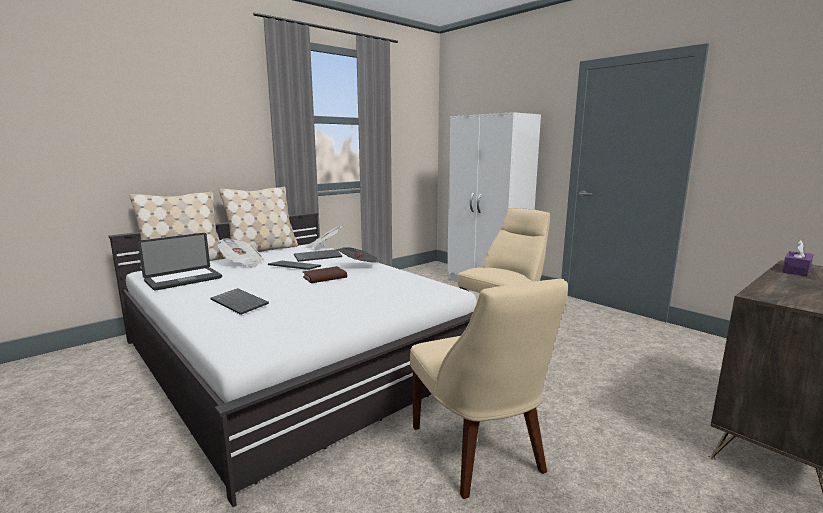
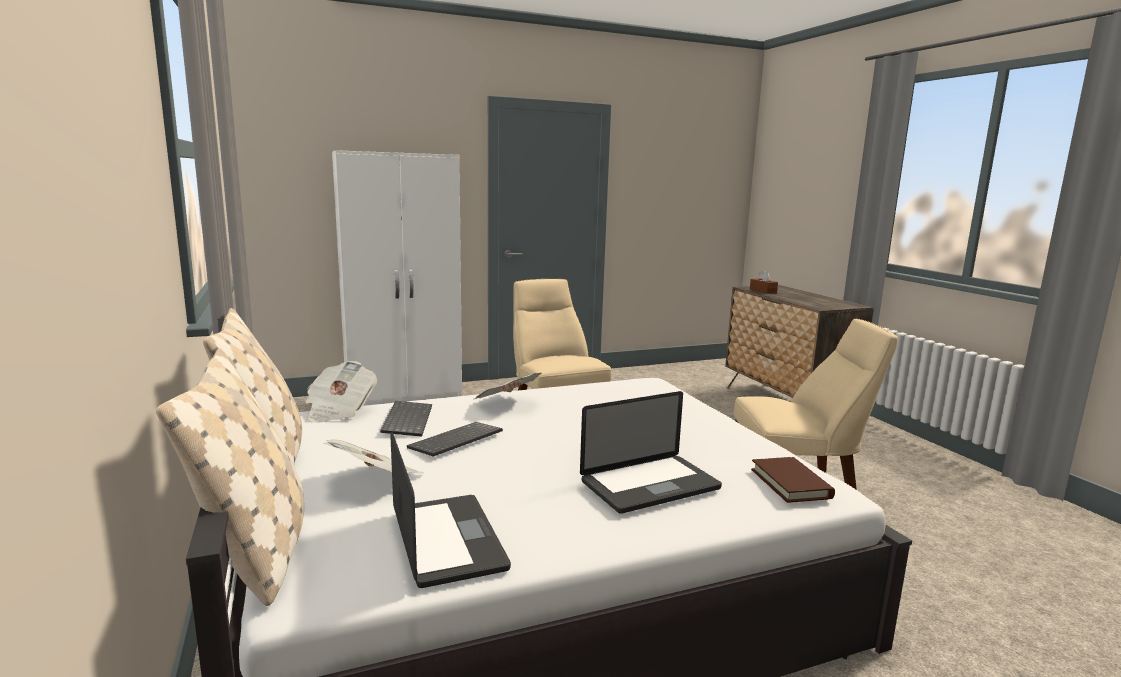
camera: 70 degrees left, 0 degrees up
keyboard [210,288,269,315] -> laptop [580,391,722,514]
brown book [303,266,347,283] -> brown book moved to [751,457,835,503]
purple tissue box [782,240,814,276] -> brown tissue box [750,270,778,294]

